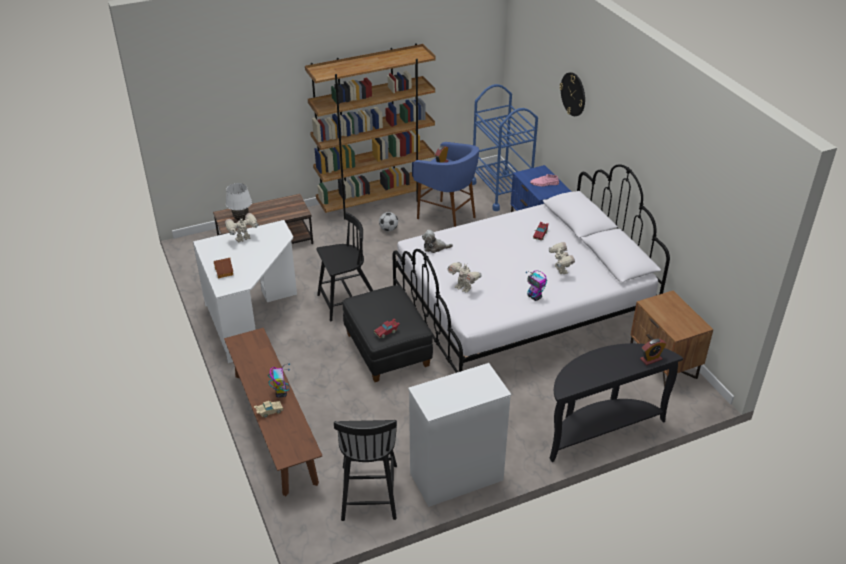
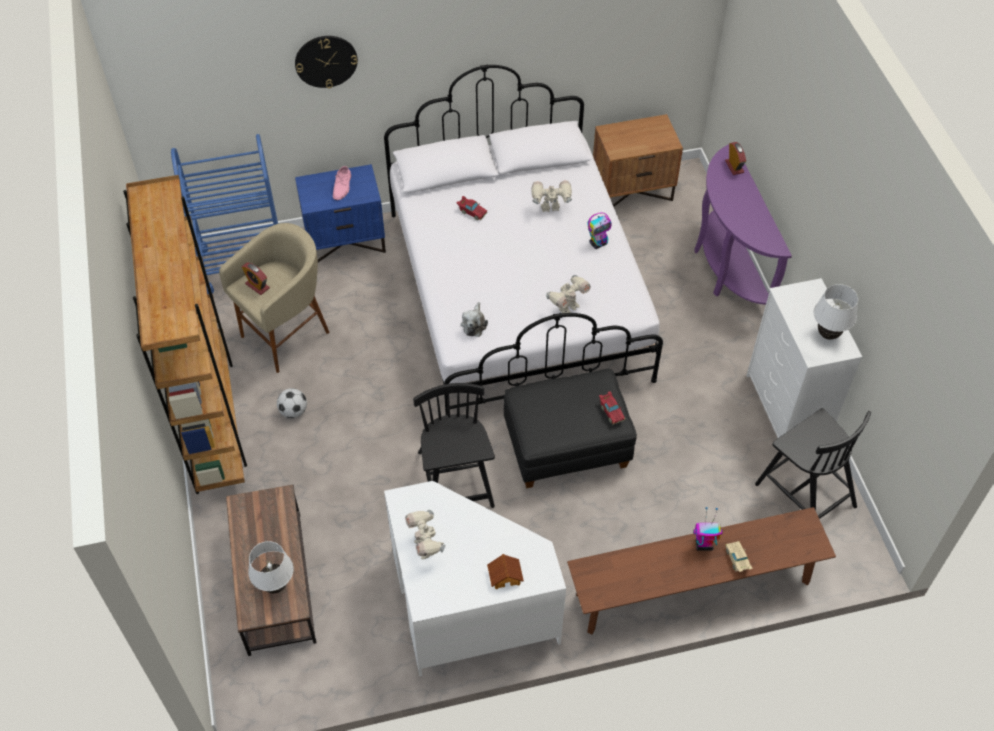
camera: 80 degrees left, 15 degrees up
black chair [334,420,397,521] -> black chair turned 45 degrees clockwise [755,408,871,519]
blue stool [413,142,479,227] -> beige stool [219,223,329,373]
black console table [549,343,683,462] -> purple console table [695,144,792,305]
none -> white table lamp [814,284,858,340]

